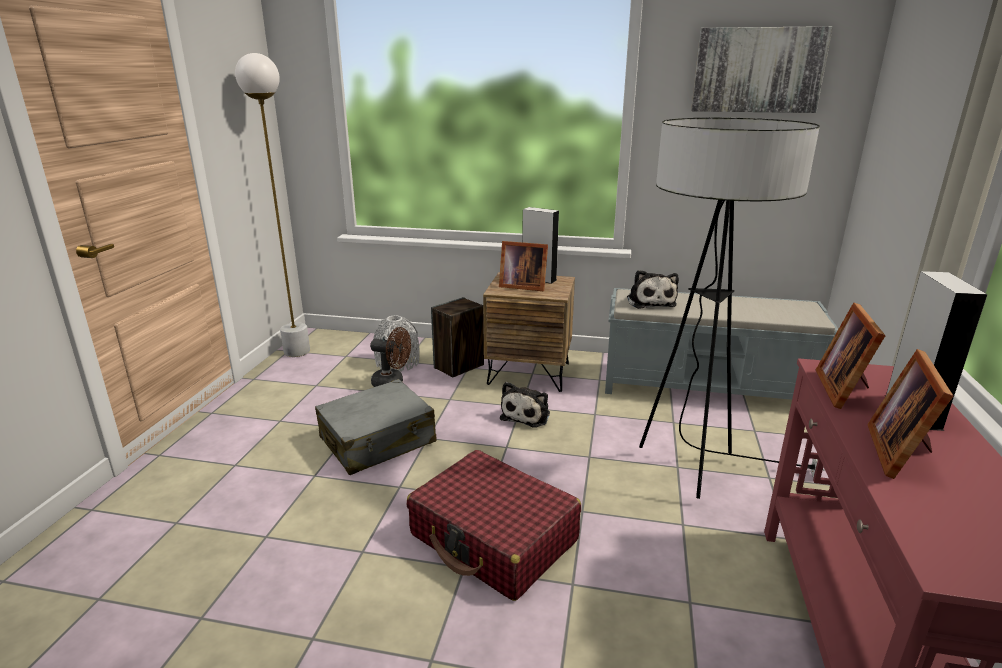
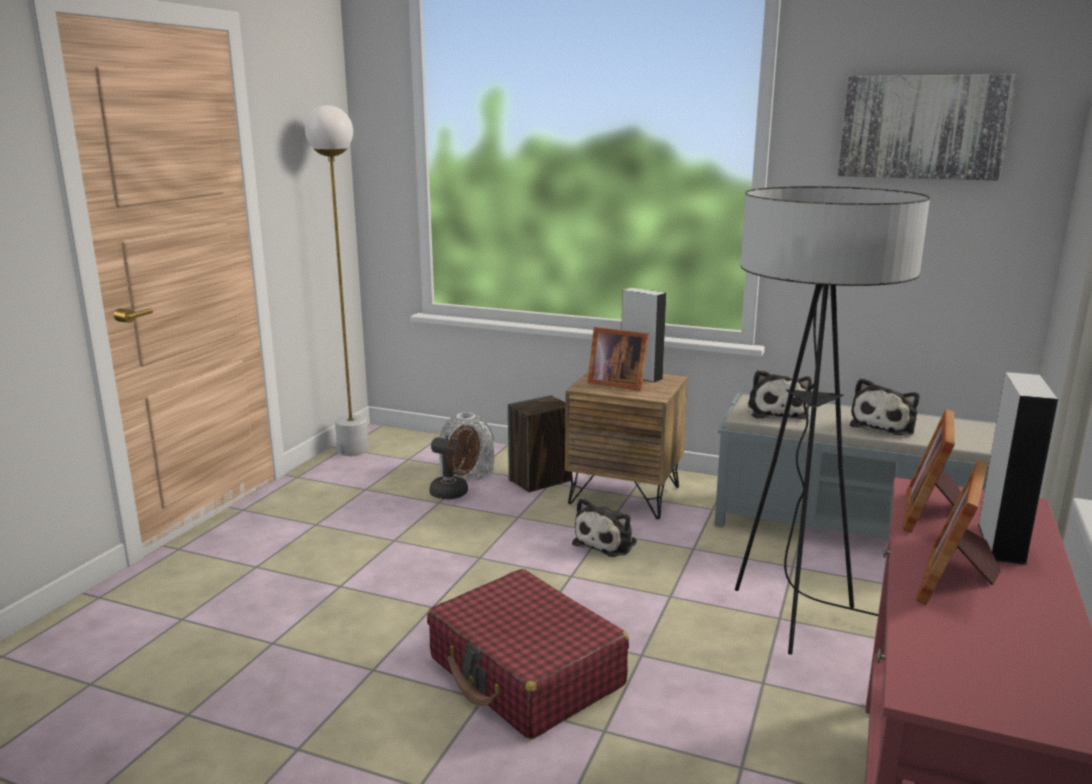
camera: 10 degrees right, 5 degrees down
grey suitcase [315,379,437,475] -> none
none -> plush toy [850,378,919,435]

